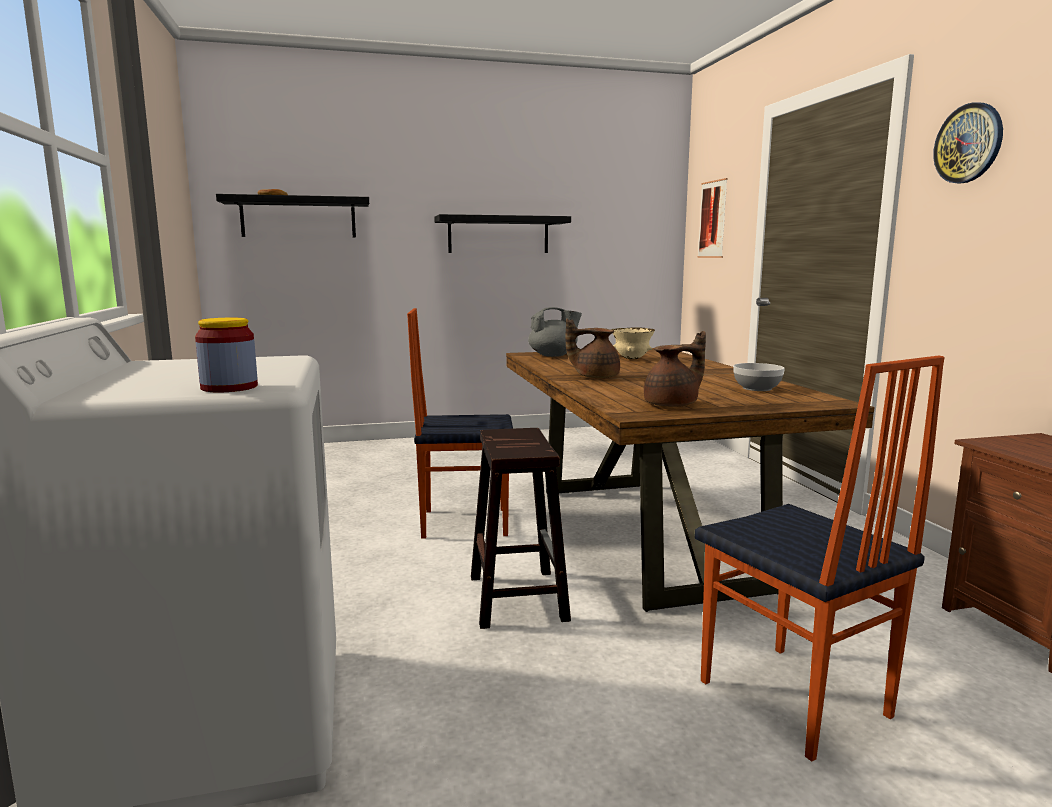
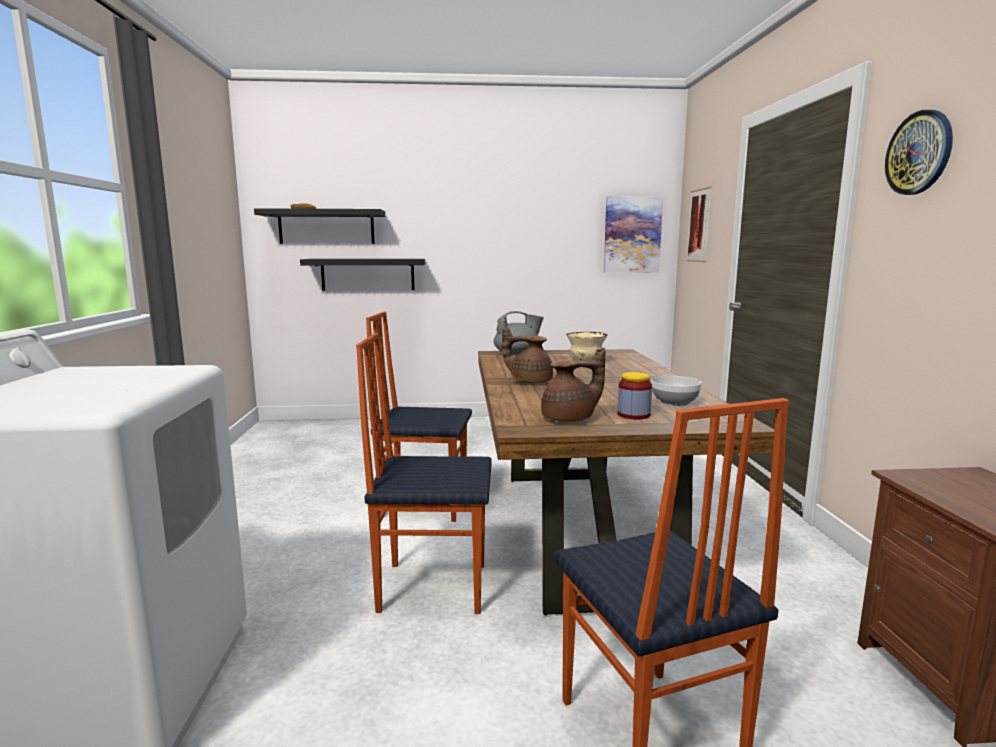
camera: 10 degrees right, 0 degrees up
jar [195,318,258,392] -> jar moved to [618,372,652,419]
black shelf [434,214,571,253] -> black shelf moved to [300,259,425,290]
brown stool [471,428,571,629] -> chair [356,333,492,614]
none -> picture [604,196,663,273]

